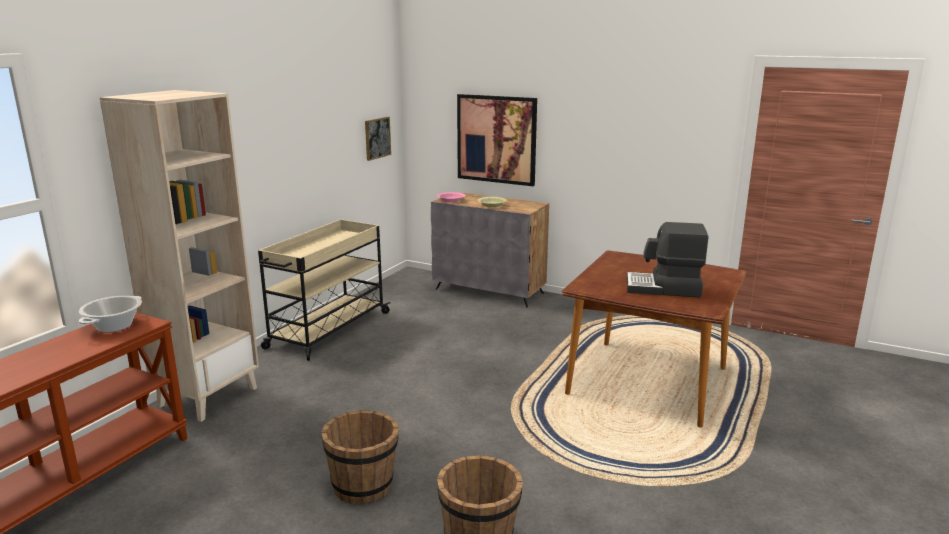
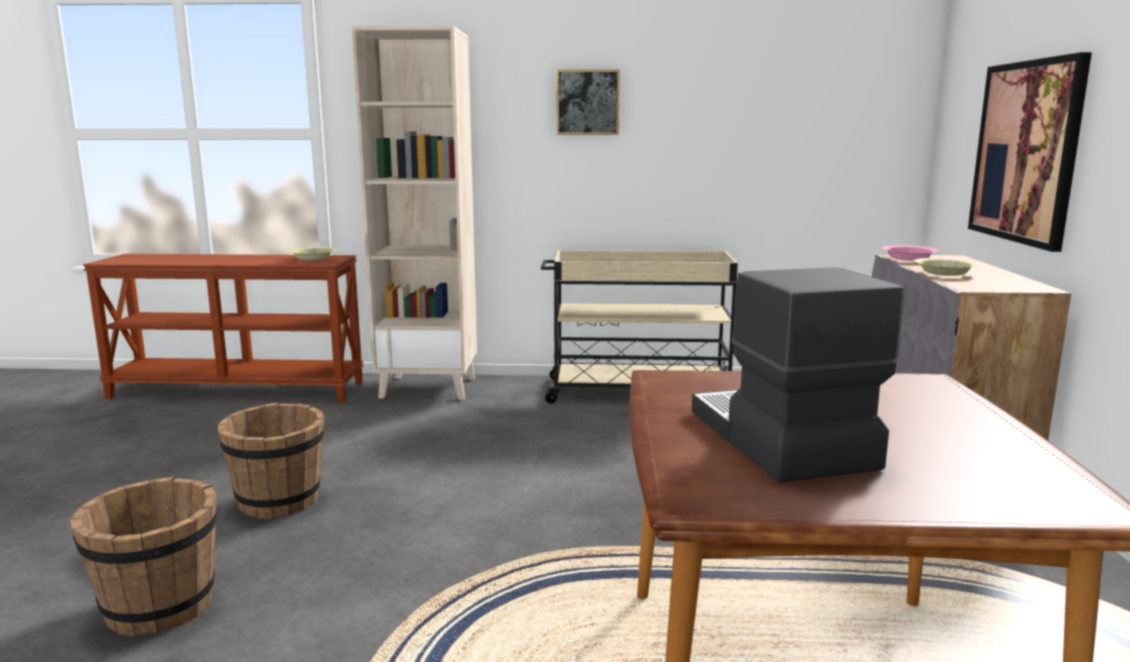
camera: 65 degrees right, 5 degrees down
cooking pot [79,296,142,332] -> yellow bowl [288,247,337,261]
picture [365,117,391,161] -> picture moved to [557,69,620,135]

